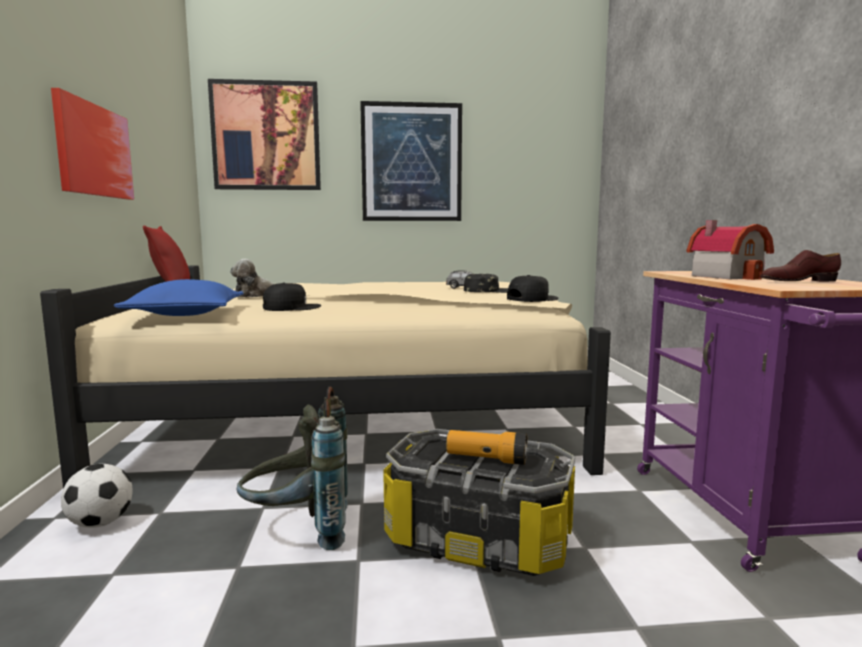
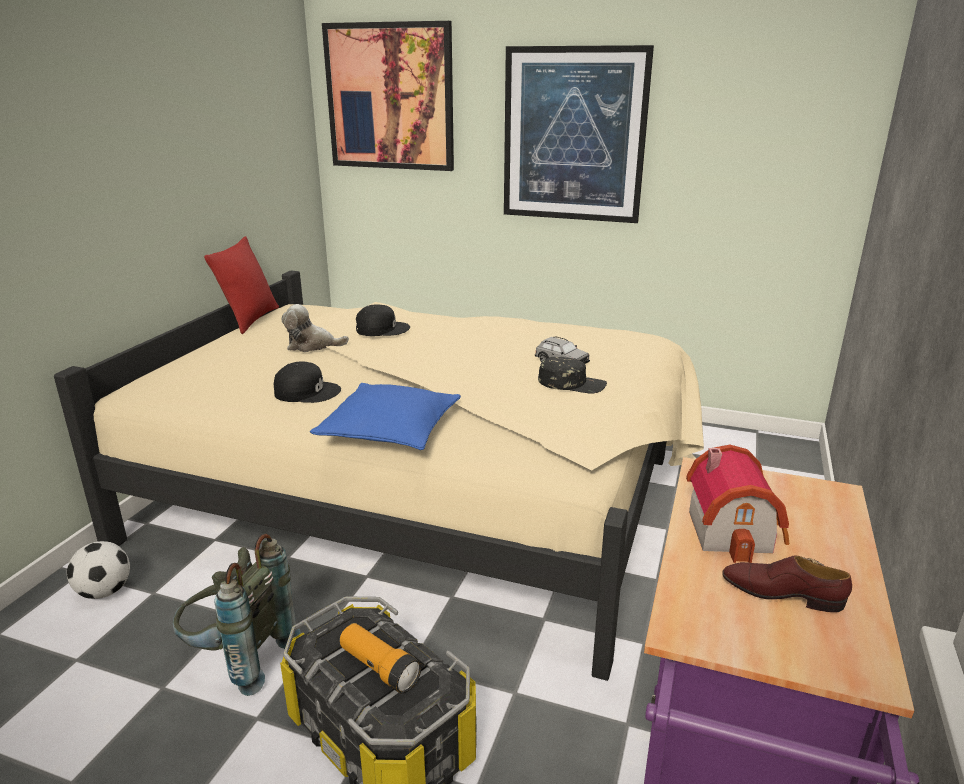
camera: 25 degrees right, 15 degrees up
picture [51,88,134,200] -> none
blue pillow [114,279,244,316] -> blue pillow moved to [310,383,461,450]
black cap [507,275,559,302] -> black cap moved to [356,304,410,336]

